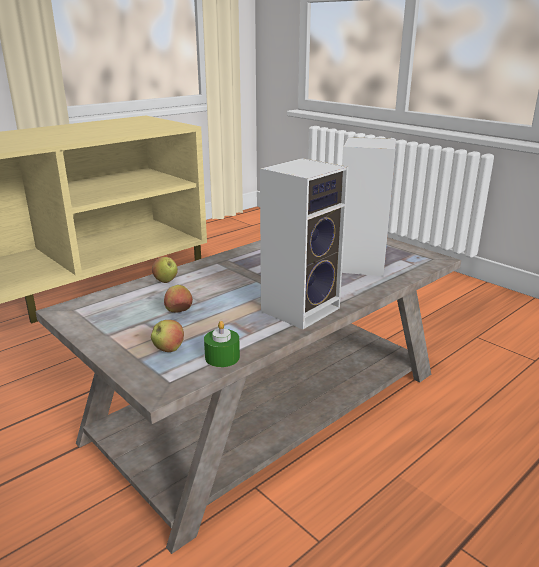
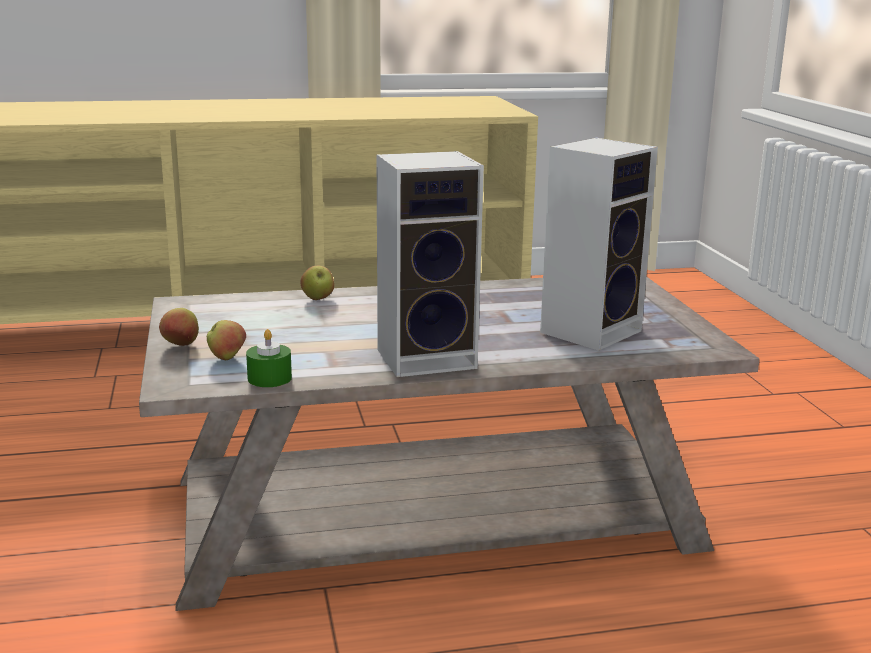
camera: 30 degrees right, 5 degrees down
apple [164,285,193,312] -> apple moved to [159,308,199,346]

